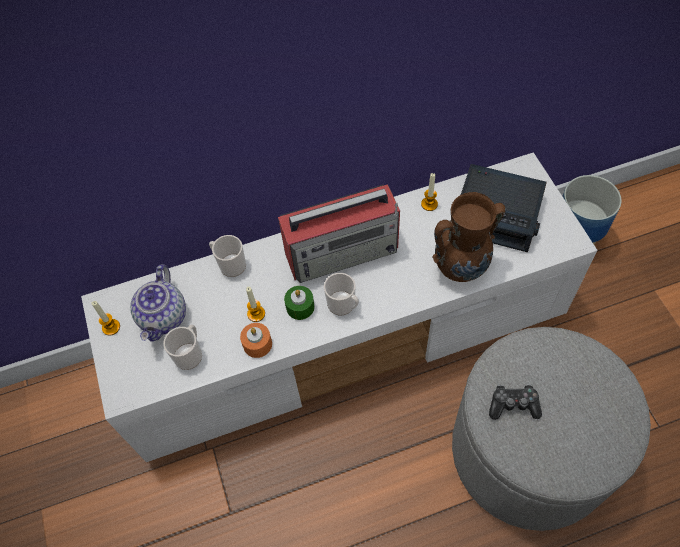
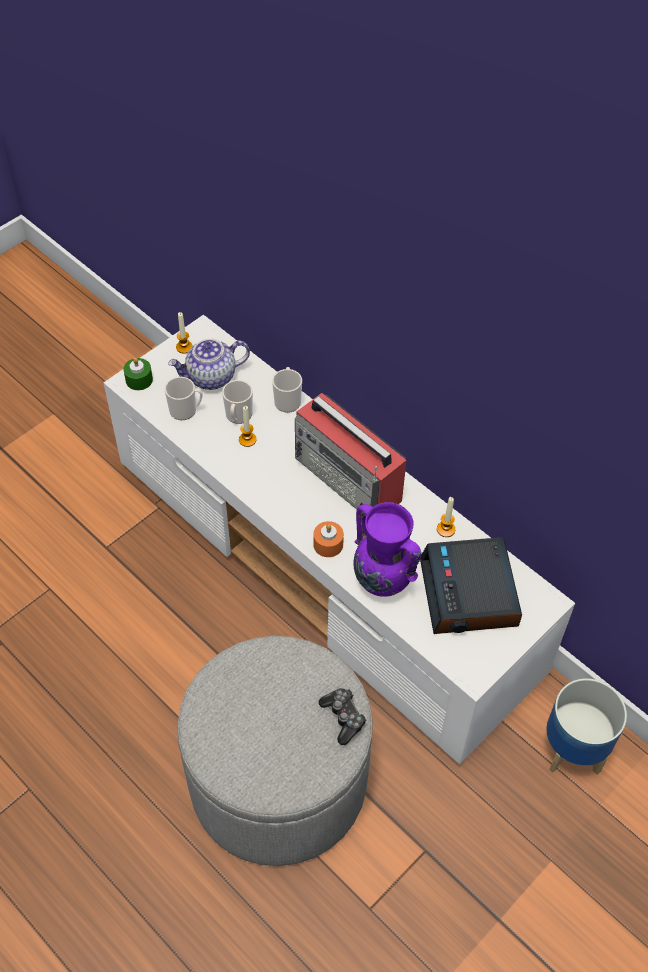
camera: 60 degrees right, 5 degrees down
orange candle [240,323,272,358] -> orange candle moved to [313,521,344,557]
green candle [284,286,314,320] -> green candle moved to [123,358,153,390]
mug [324,273,359,315] -> mug moved to [222,380,253,424]
brown vase [432,192,506,282] -> purple vase [354,502,422,597]
game controller [489,384,542,420] -> game controller moved to [319,688,367,745]

